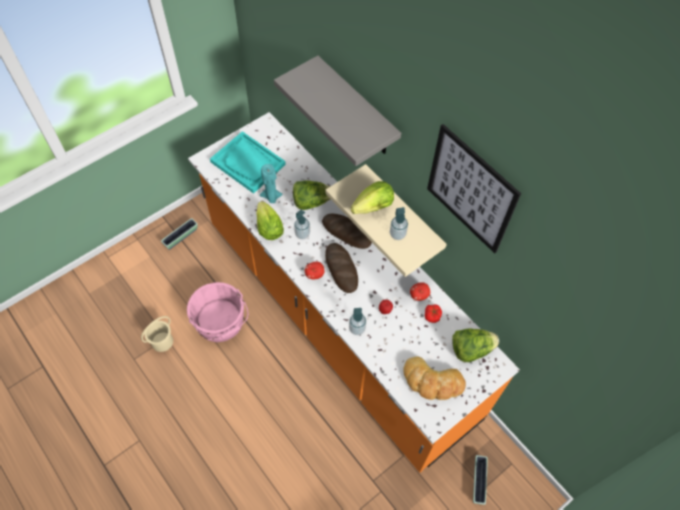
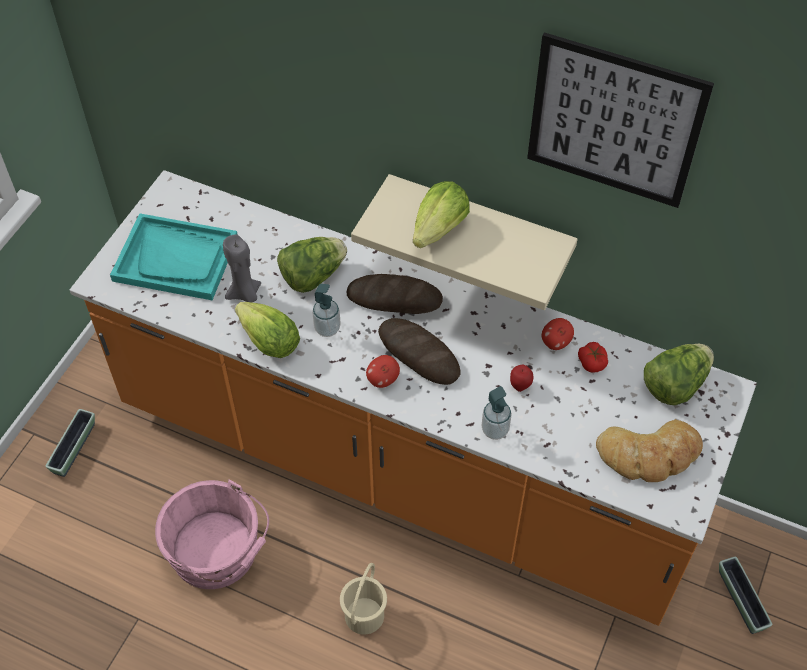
camera: 25 degrees left, 5 degrees down
beige bucket [141,316,173,352] -> beige bucket moved to [340,563,387,635]
turquoise candle [260,164,283,203] -> grey candle [223,234,261,302]
grey shelf [274,56,401,166] -> none
soap dispenser [390,207,408,240] -> none

